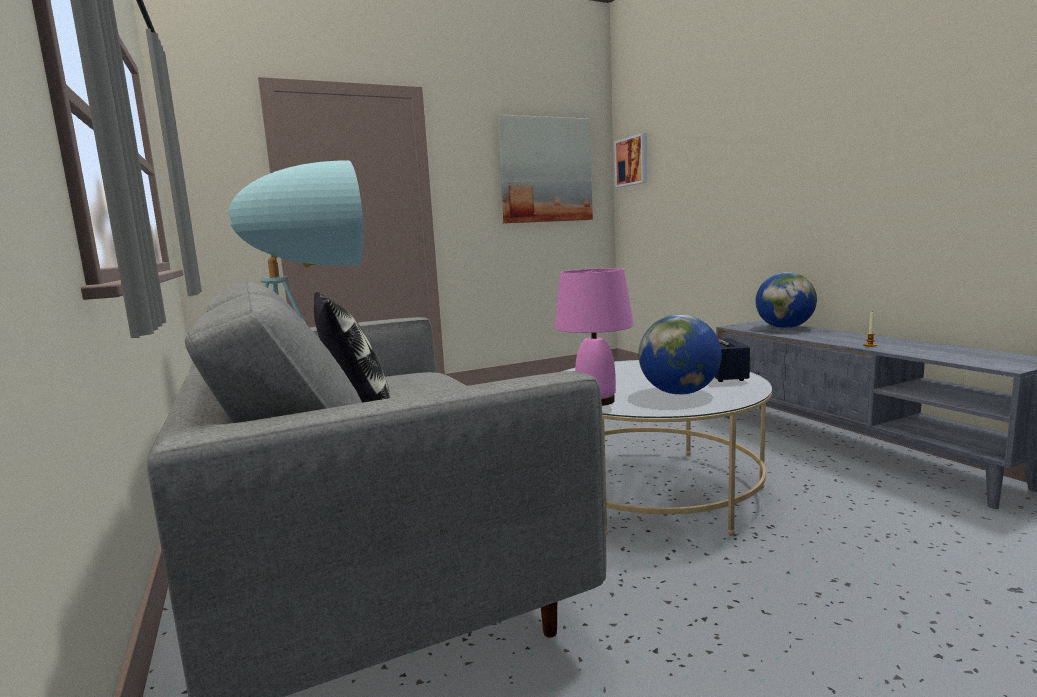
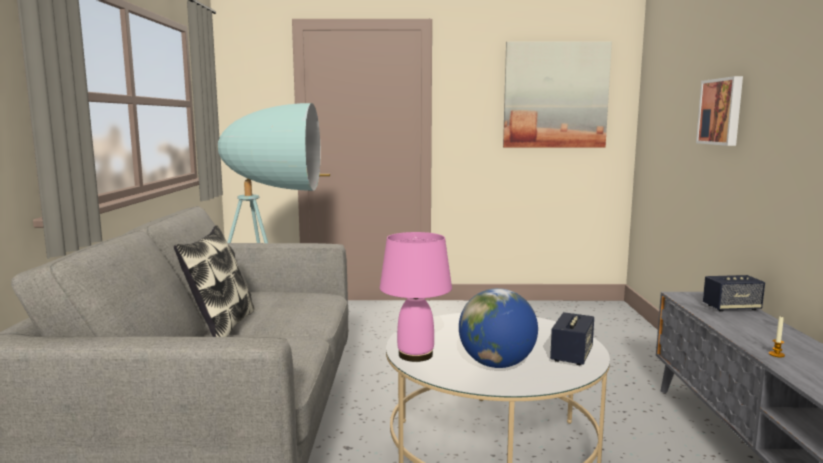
camera: 25 degrees right, 0 degrees up
picture [614,133,647,187] -> picture moved to [696,76,743,146]
globe [756,272,817,328] -> speaker [703,275,765,312]

